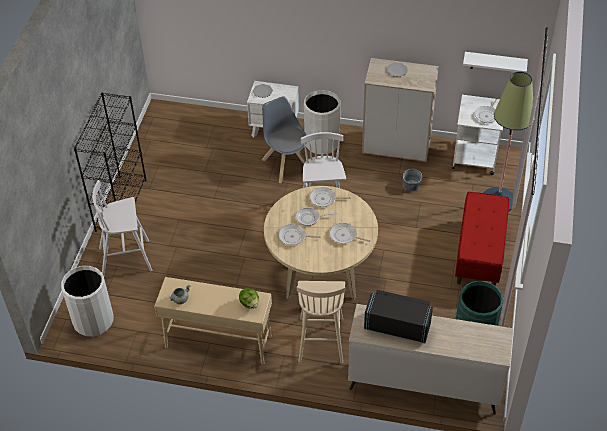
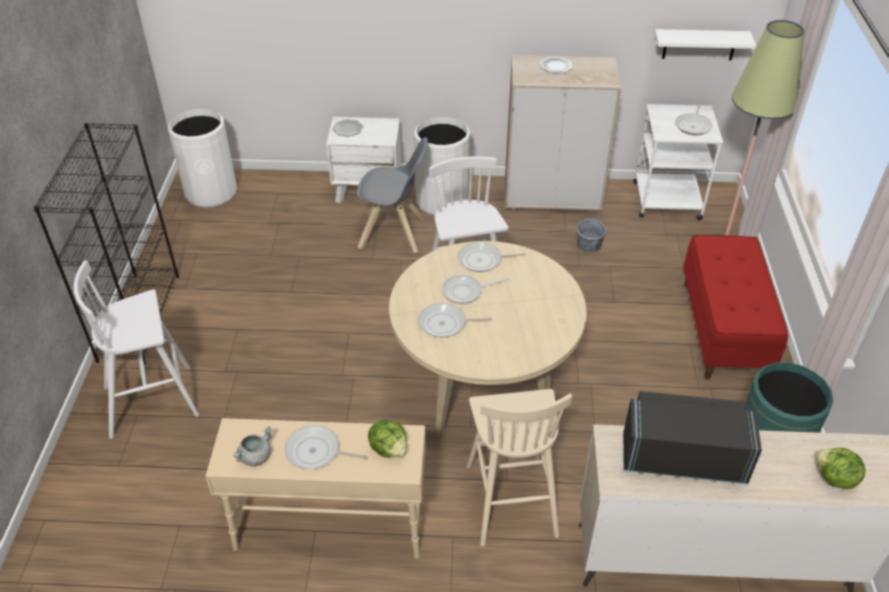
camera: 10 degrees left, 5 degrees down
white trash can [61,266,113,337] -> white trash can moved to [168,109,237,208]
grey chair [262,96,307,183] -> grey chair turned 135 degrees clockwise [356,137,428,253]
frying pan [330,223,370,244] -> frying pan moved to [285,425,368,470]
none -> lettuce [816,448,866,490]

